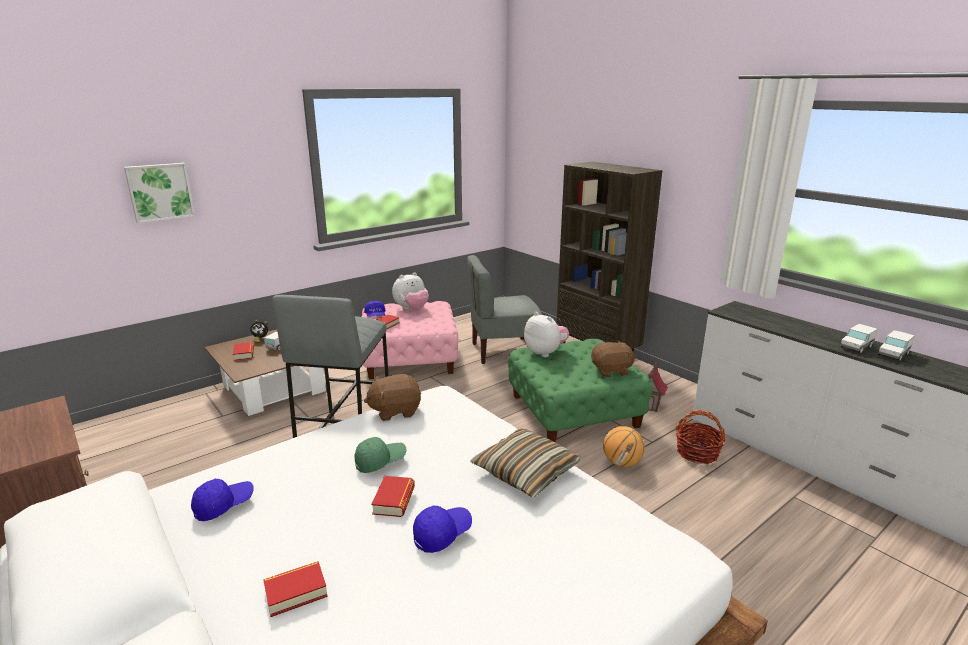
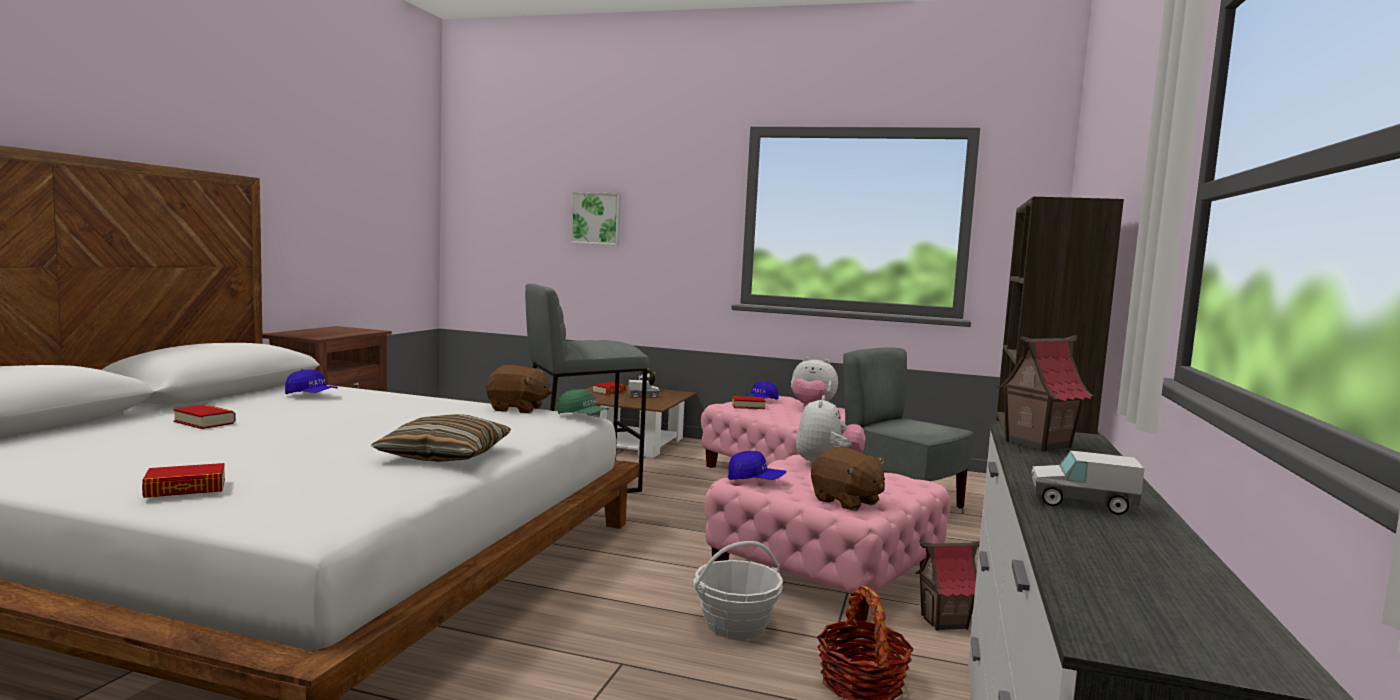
camera: 55 degrees right, 15 degrees down
green cap [355,437,406,473] -> green cap moved to [558,389,609,414]
brown plush toy [364,374,421,421] -> brown plush toy turned 150 degrees clockwise [486,365,552,414]
book [371,476,415,517] -> book moved to [142,463,225,498]
blue cap [413,506,472,553] -> blue cap moved to [728,451,787,480]
green ottoman [508,339,653,442] -> pink ottoman [704,455,951,621]
basketball [603,426,645,467] -> basket [693,541,783,640]
toy truck [879,330,915,361] -> none
none -> toy house [996,336,1094,452]

